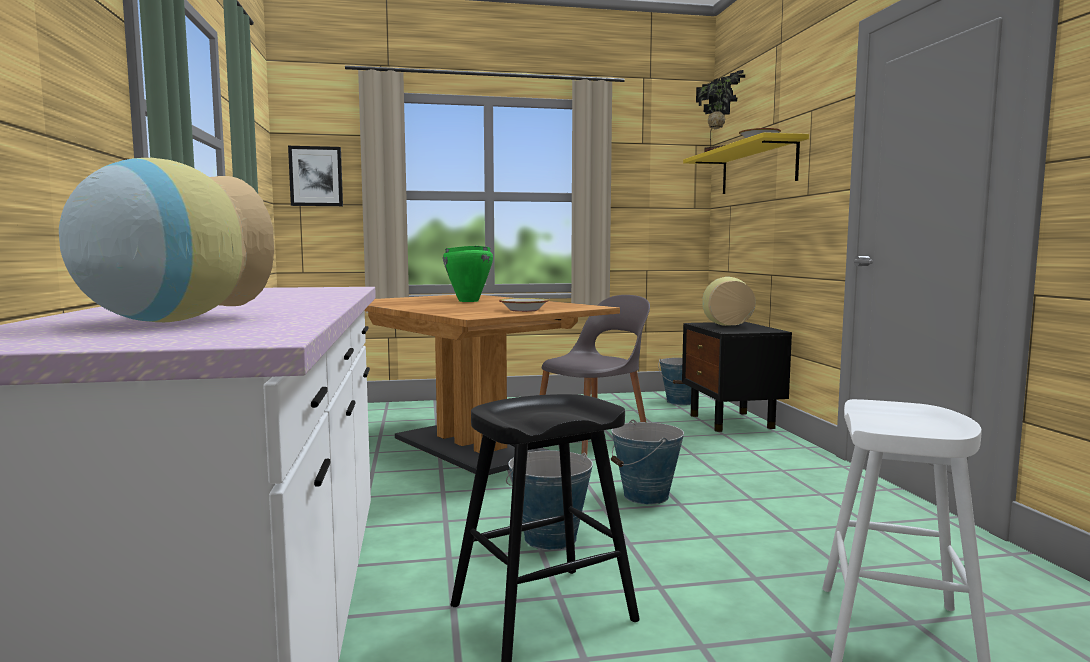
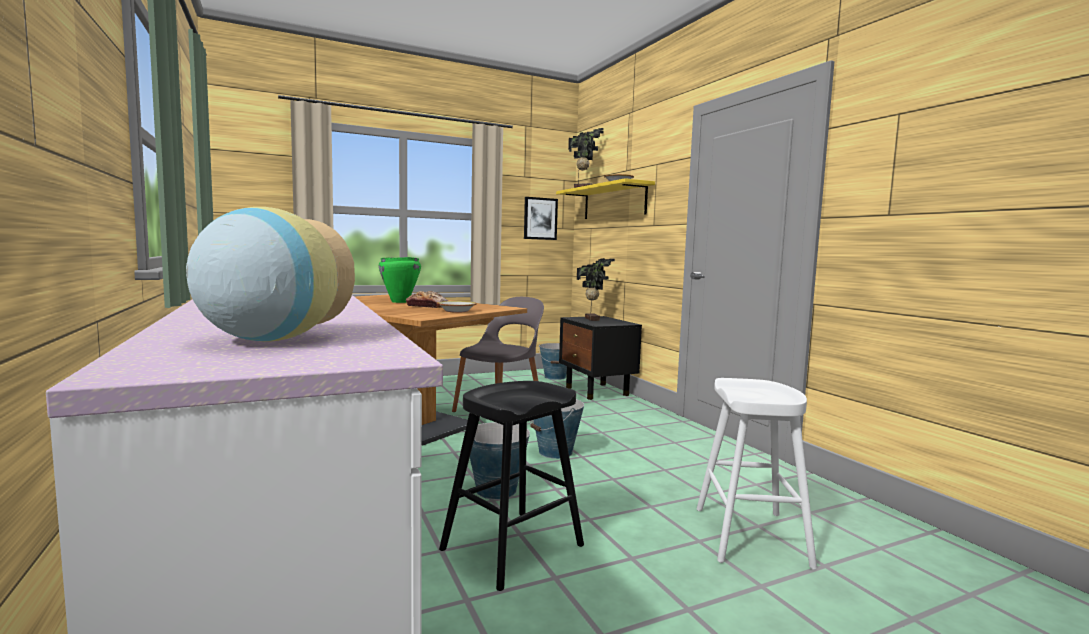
camera: 15 degrees left, 0 degrees up
picture [288,146,343,206] -> picture moved to [524,197,558,240]
vase [702,277,756,326] -> potted plant [577,258,615,321]
none -> bread [406,291,448,308]

